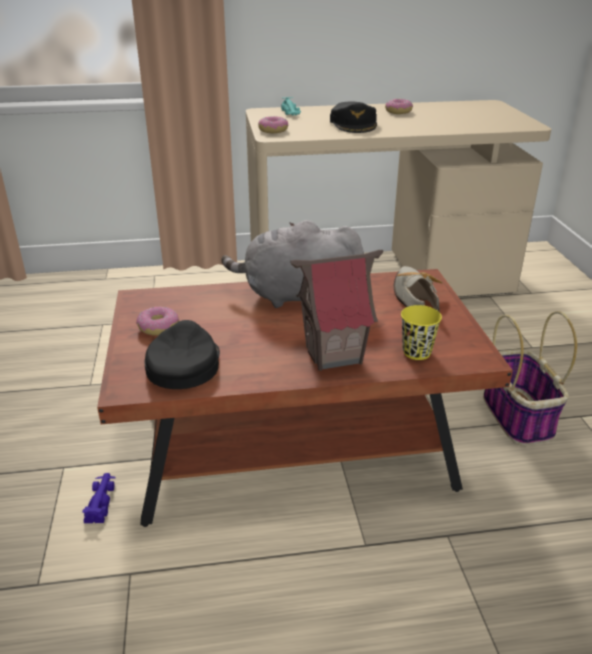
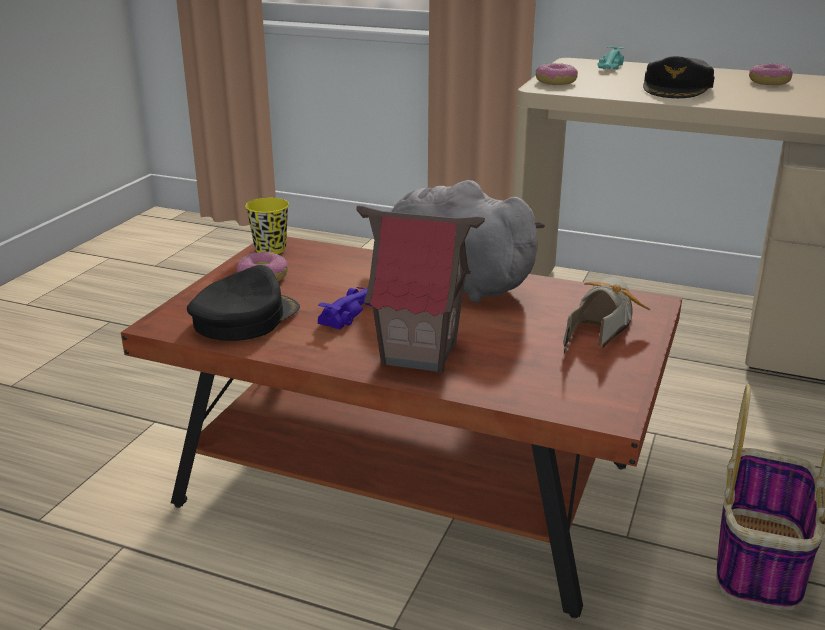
camera: 30 degrees right, 5 degrees down
purple toy car [82,473,115,523] -> purple toy car moved to [318,287,371,330]
yellow cup [401,305,442,360] -> yellow cup moved to [245,198,289,254]

